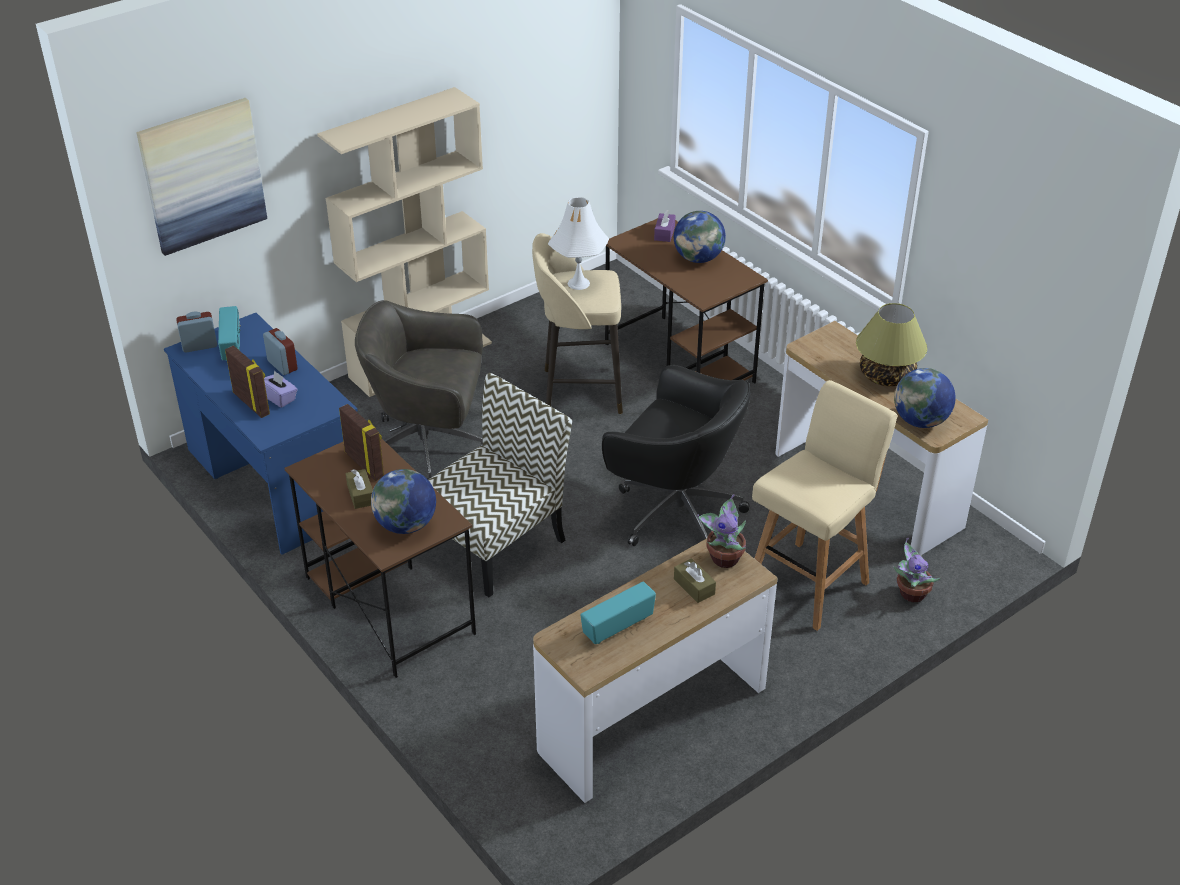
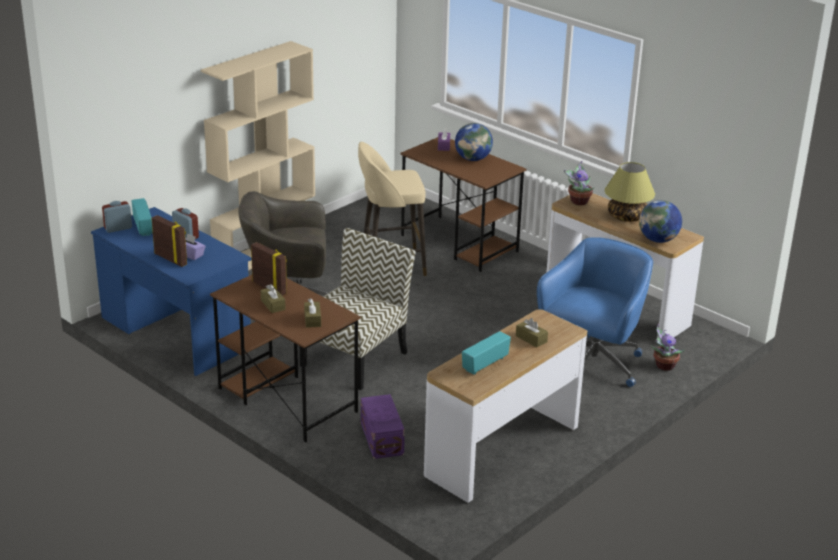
camera: 10 degrees left, 10 degrees down
picture [136,98,267,256] -> none
globe [371,469,436,534] -> brown tissue box [304,298,321,328]
white table lamp [548,197,609,290] -> none
black office chair [602,365,751,546] -> none
potted plant [697,494,746,568] -> potted plant moved to [564,161,595,205]
beige stool [752,380,898,631] -> blue office chair [537,237,653,387]
none -> purple storage box [361,394,405,459]

